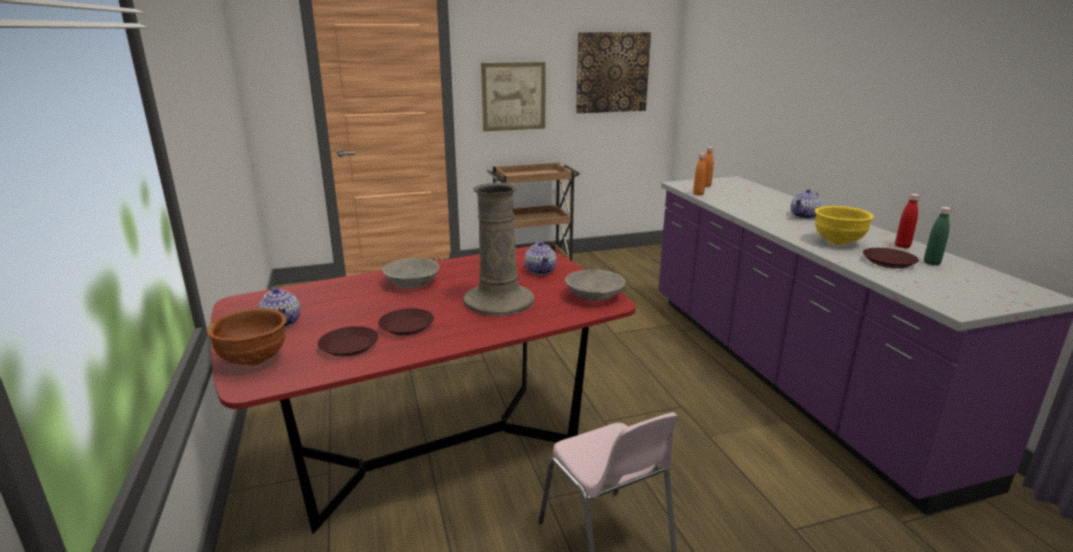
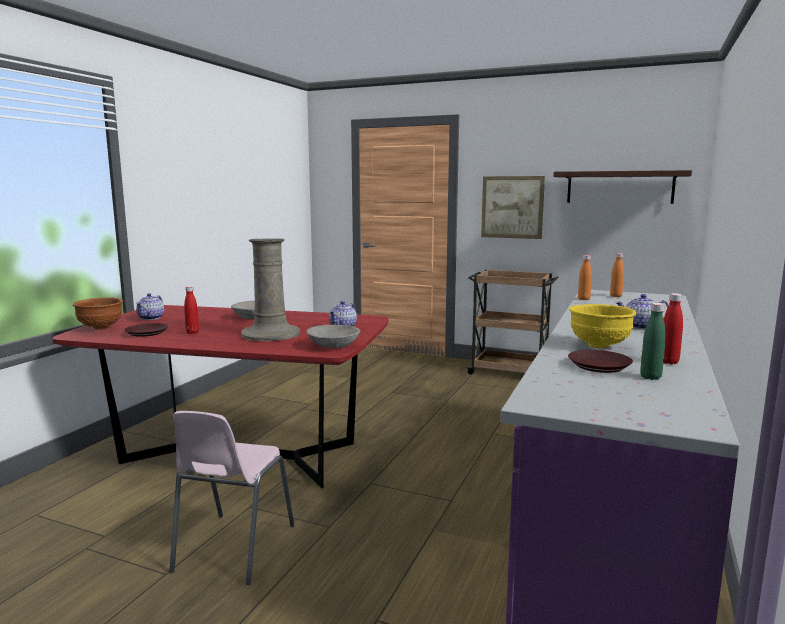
camera: 40 degrees right, 10 degrees down
brown plate [378,308,434,336] -> red bottle [184,286,199,334]
picture [576,32,651,113] -> shelf [554,170,692,204]

